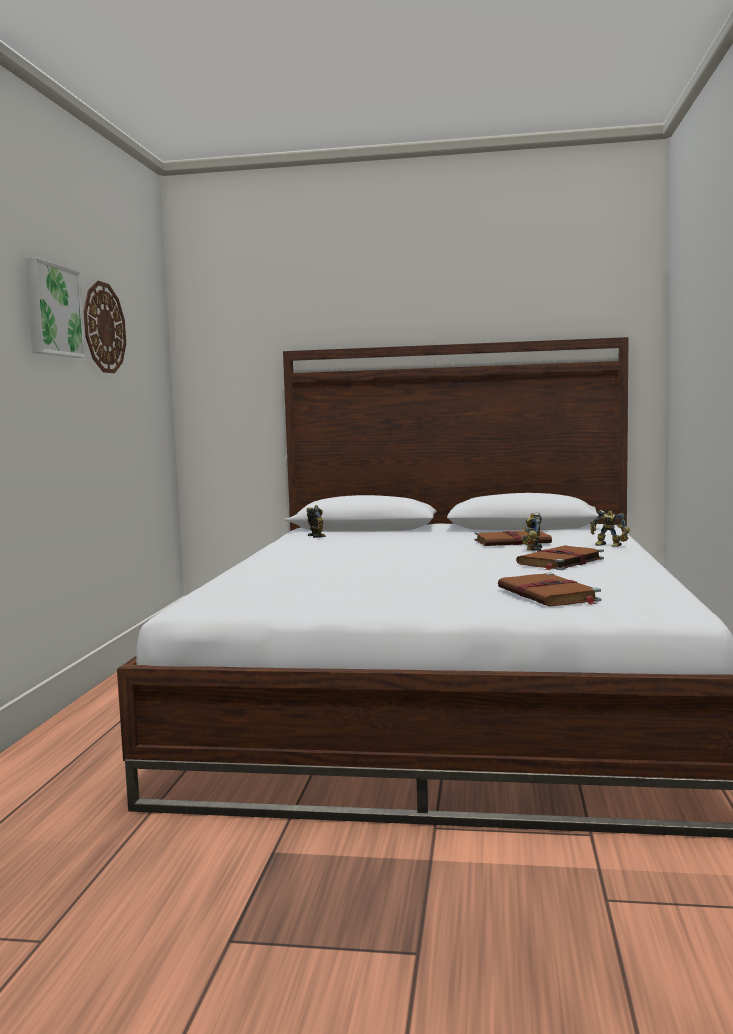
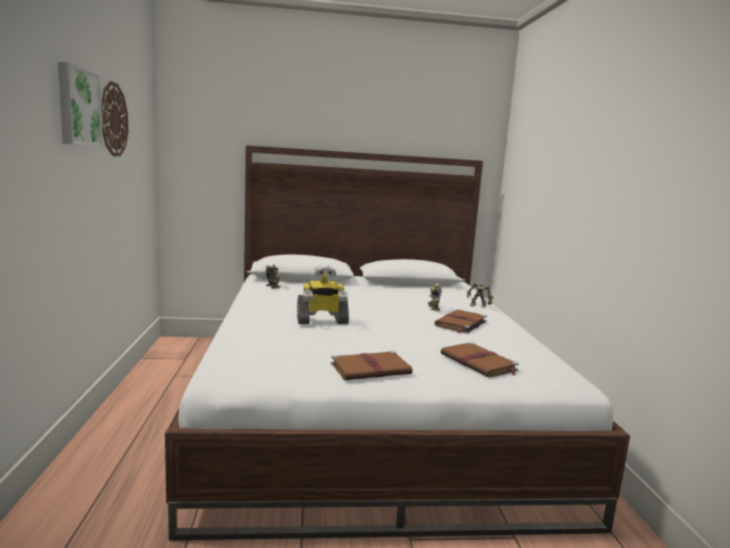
camera: 15 degrees left, 5 degrees up
brown book [474,531,552,546] -> brown book moved to [331,351,413,380]
none -> toy robot [297,265,349,324]

